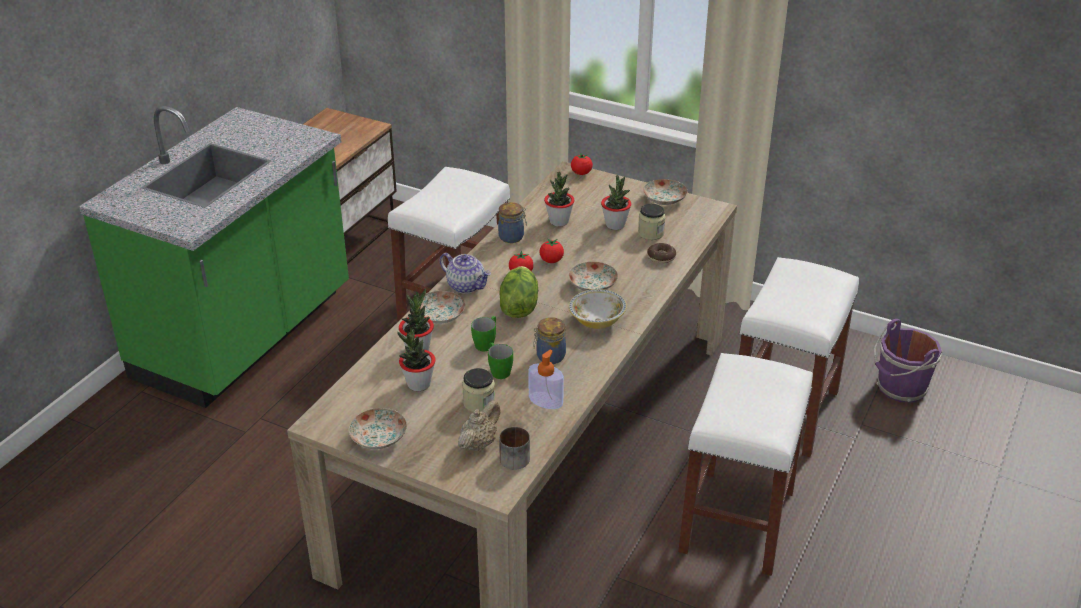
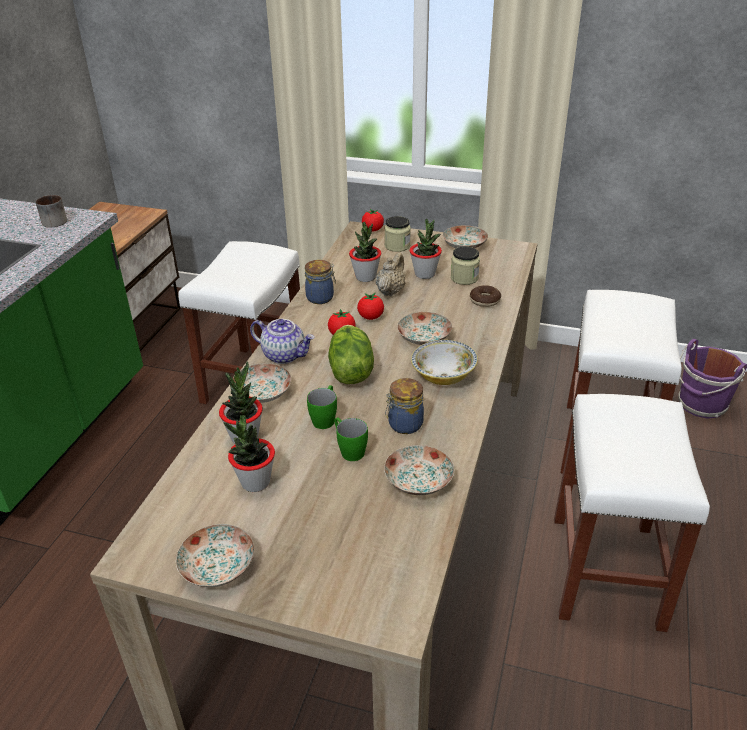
camera: 10 degrees left, 0 degrees up
beige teapot [458,400,500,452] -> beige teapot moved to [376,252,405,296]
jar [462,368,495,412] -> jar moved to [384,216,411,252]
mug [499,427,530,470] -> mug moved to [36,195,67,227]
soap dispenser [528,350,564,409] -> plate [384,445,454,495]

